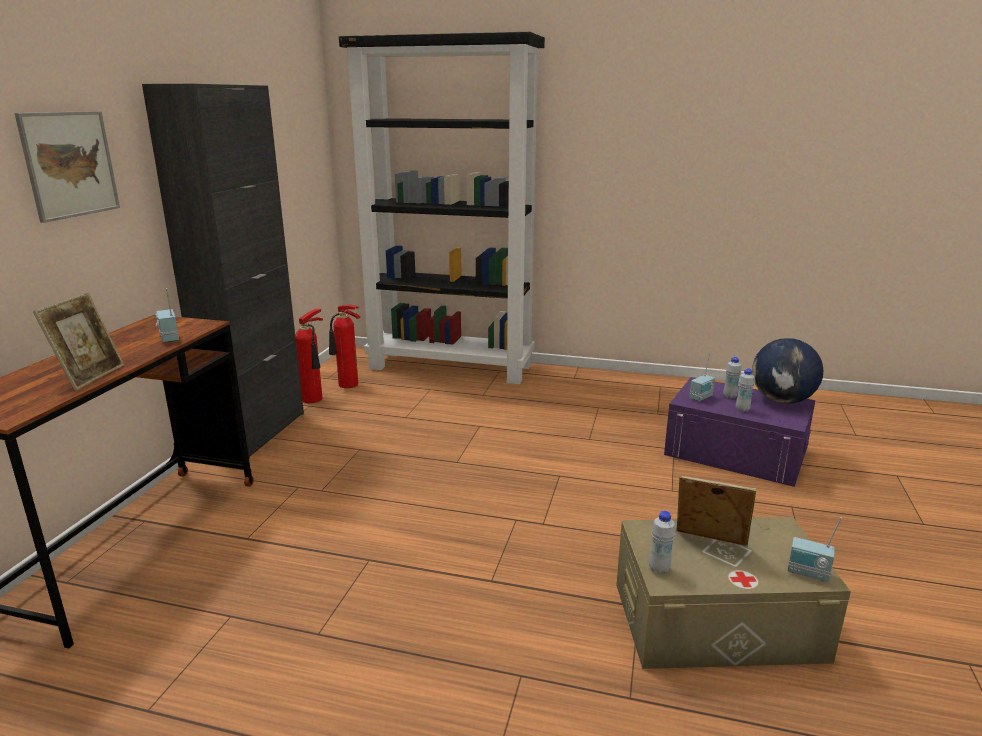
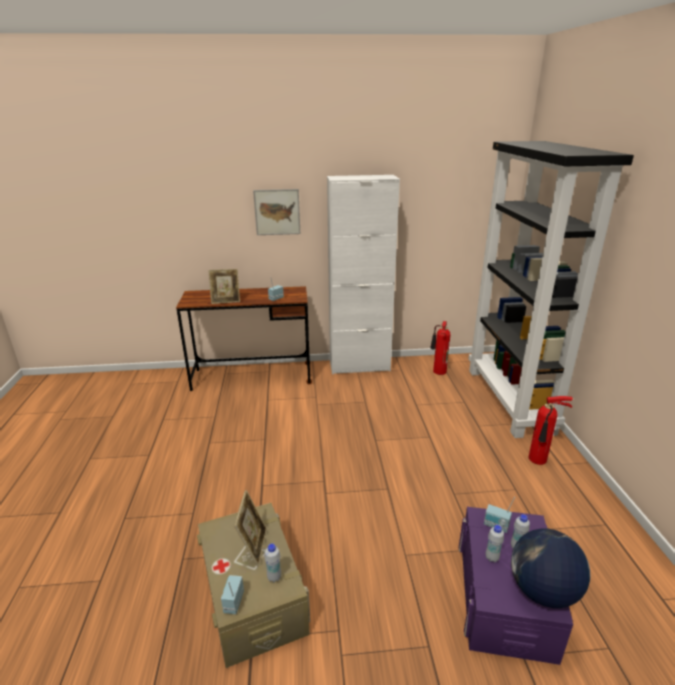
camera: 70 degrees right, 5 degrees up
black cabinet [142,84,304,459] -> white cabinet [327,175,400,374]
fire extinguisher [295,309,323,403] -> fire extinguisher moved to [529,396,573,465]
white bottle [649,511,675,574] -> white bottle moved to [264,543,281,582]

